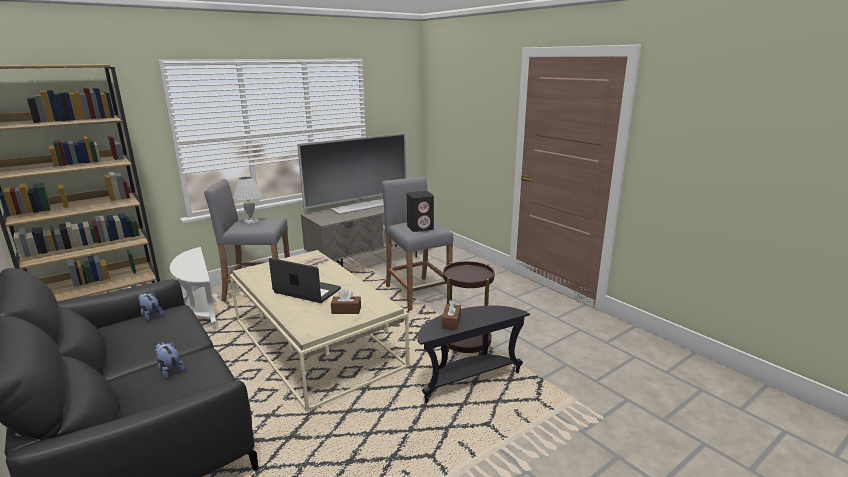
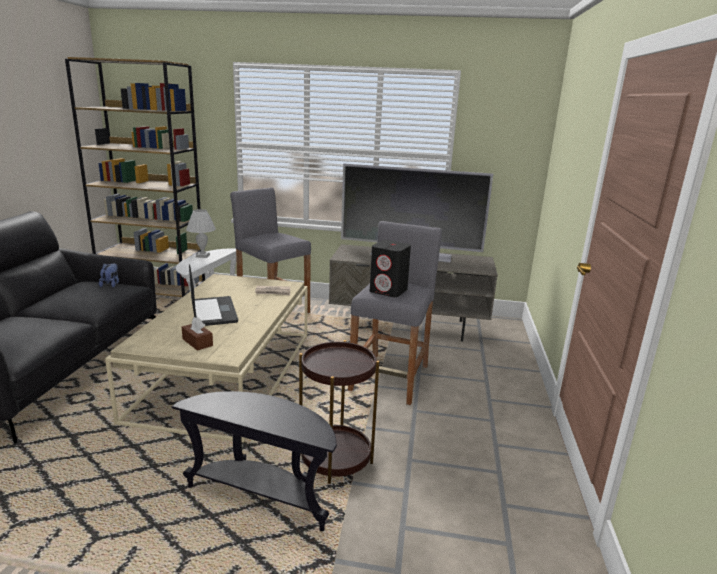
camera: 45 degrees right, 0 degrees up
plush toy [155,341,185,379] -> none
white table lamp [233,177,262,224] -> white table lamp moved to [186,209,216,258]
brown tissue box [442,300,461,330] -> none

